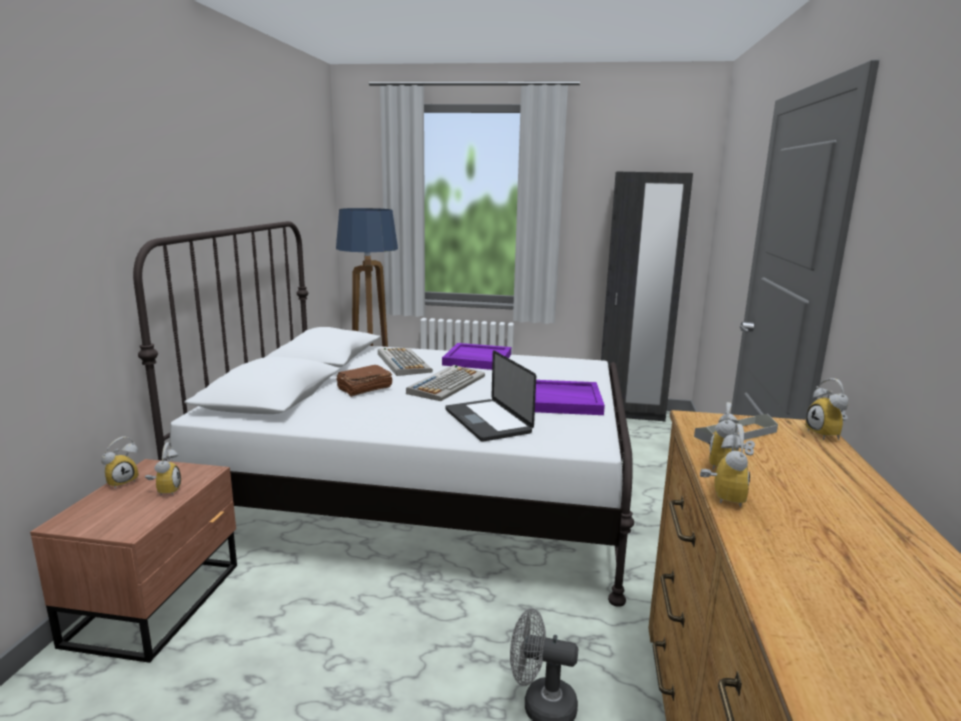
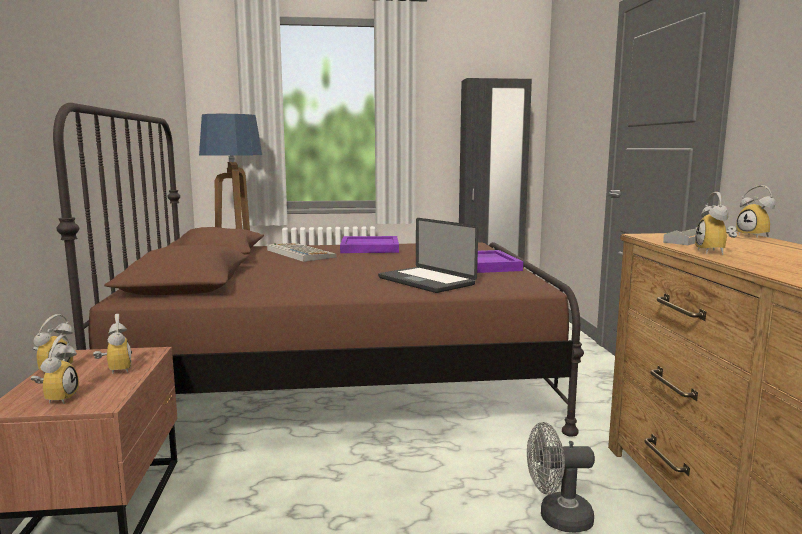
camera: 15 degrees left, 5 degrees down
white bed [133,221,634,607] -> brown bed [53,103,584,437]
brown book [336,365,392,397] -> none
keyboard [406,365,485,401] -> none
alarm clock [700,424,750,507] -> alarm clock moved to [31,335,79,404]

